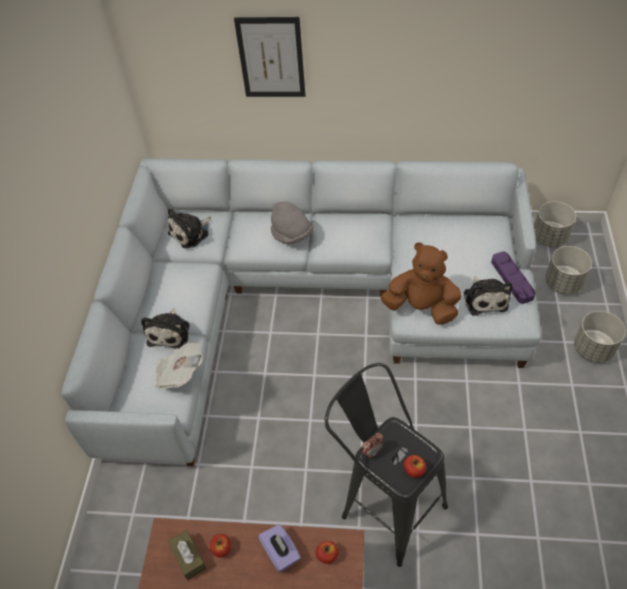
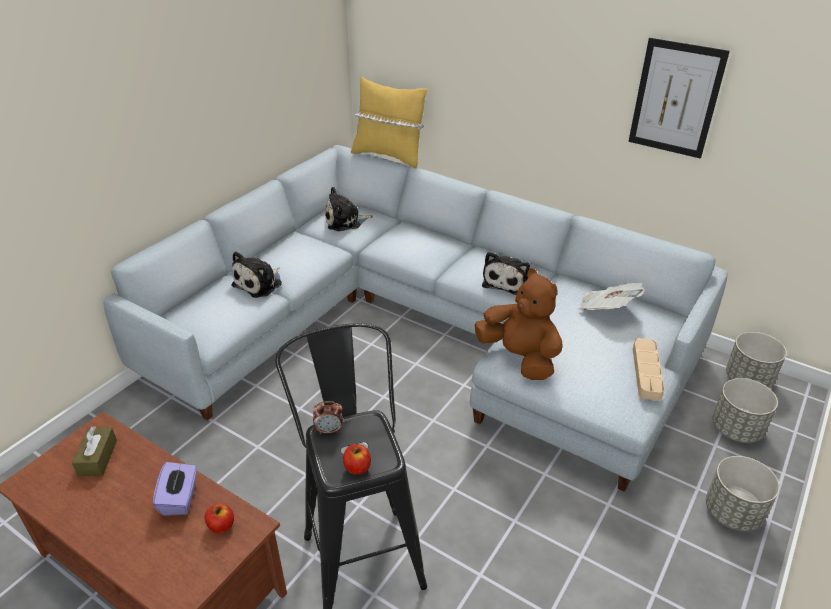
camera: 25 degrees right, 15 degrees down
newspaper [155,343,203,389] -> newspaper moved to [579,283,645,310]
apple [210,534,231,557] -> none
picture [234,17,305,97] -> picture moved to [629,38,730,159]
grey hat [271,202,314,244] -> none
plush toy [464,277,512,316] -> plush toy moved to [482,252,530,295]
purple tray [491,252,536,304] -> beige tray [633,338,664,401]
none -> yellow pillow [351,77,427,168]

